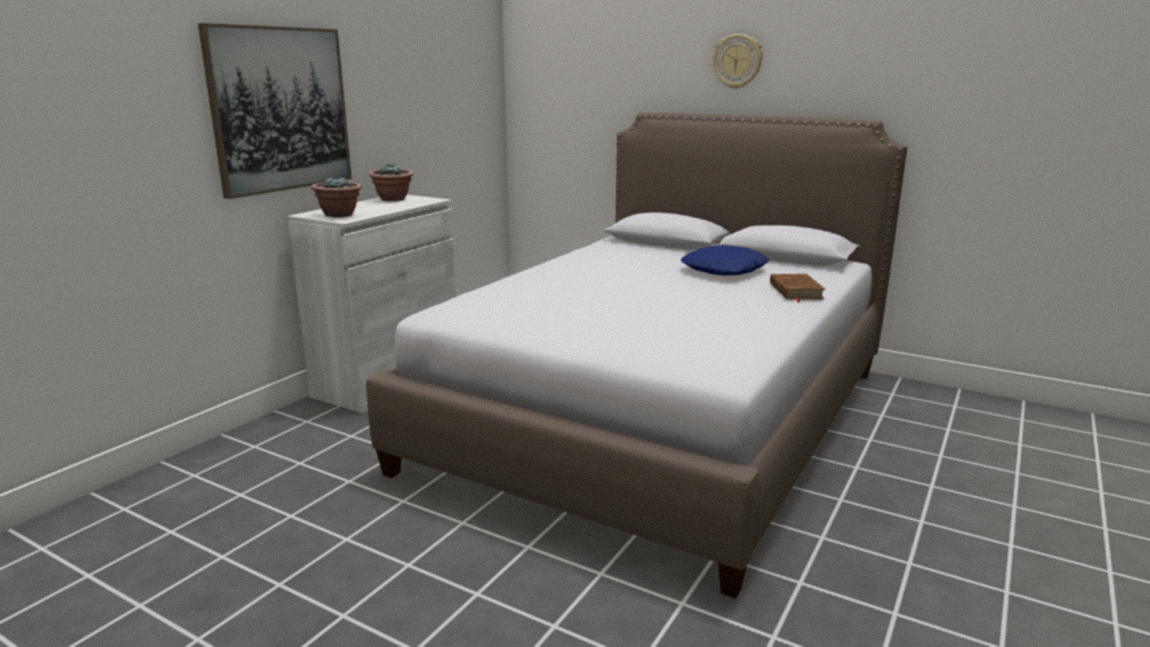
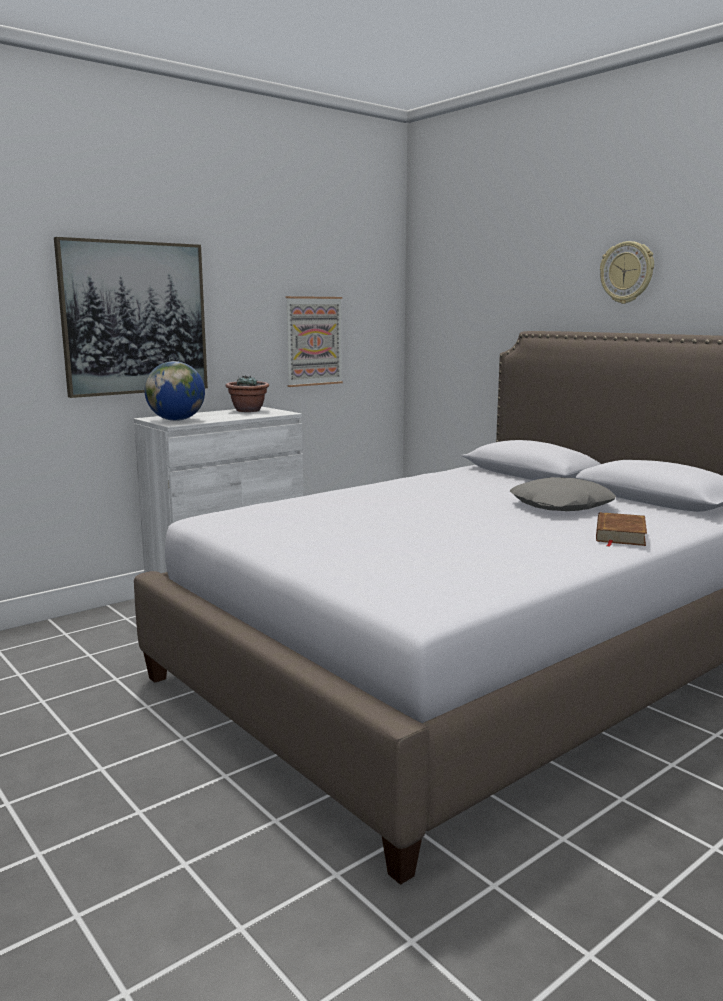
camera: 20 degrees right, 5 degrees down
potted plant [311,176,362,218] -> globe [144,361,205,421]
blue pillow [681,245,769,276] -> grey pillow [510,477,616,511]
none -> picture [286,296,343,387]

